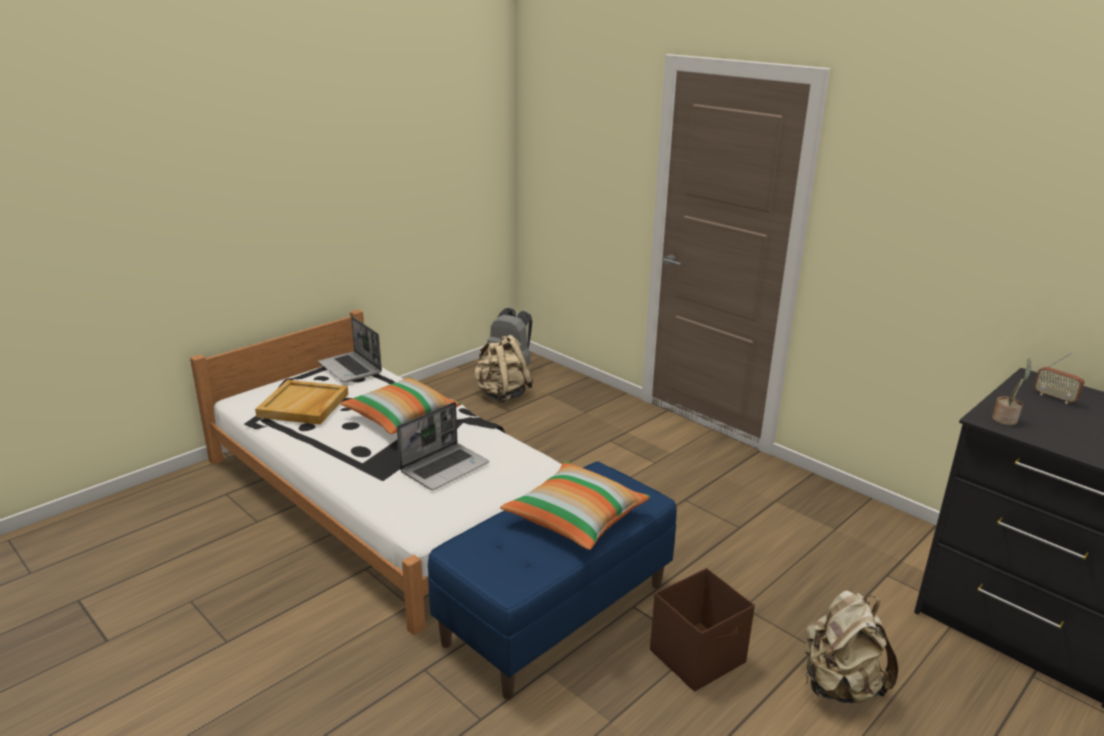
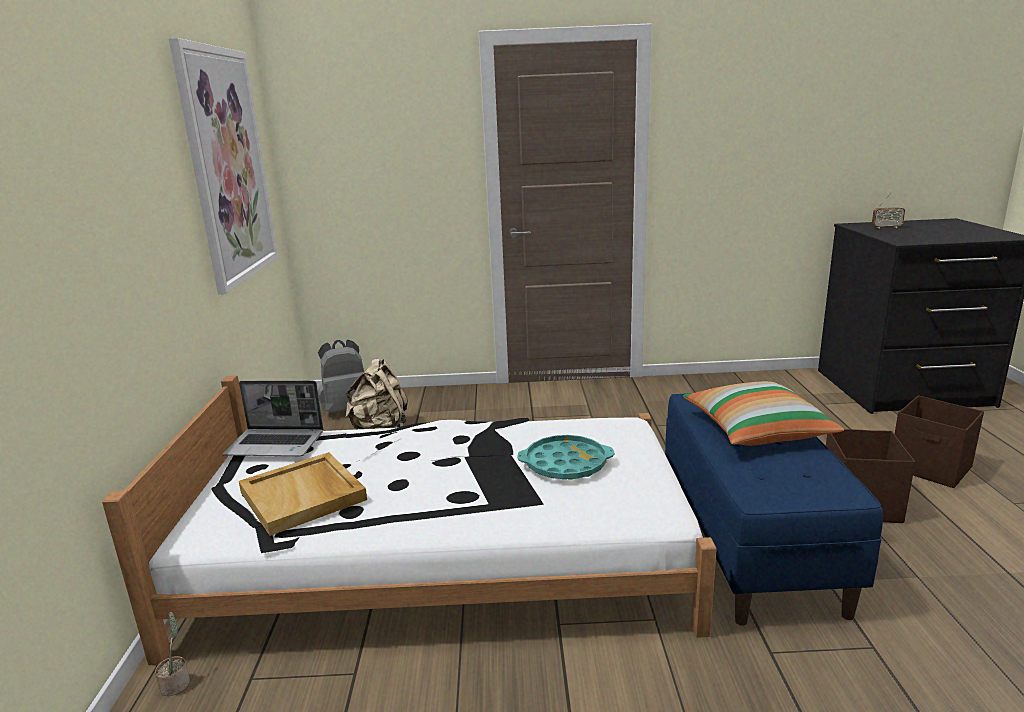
camera: 45 degrees left, 5 degrees down
pillow [340,377,462,434] -> none
laptop [397,402,489,490] -> turquoise tray [517,435,614,480]
beige backpack [805,590,898,704] -> brown storage box [895,395,984,488]
potted plant [992,358,1032,425] -> potted plant moved to [155,612,190,696]
none -> picture [169,38,278,295]

